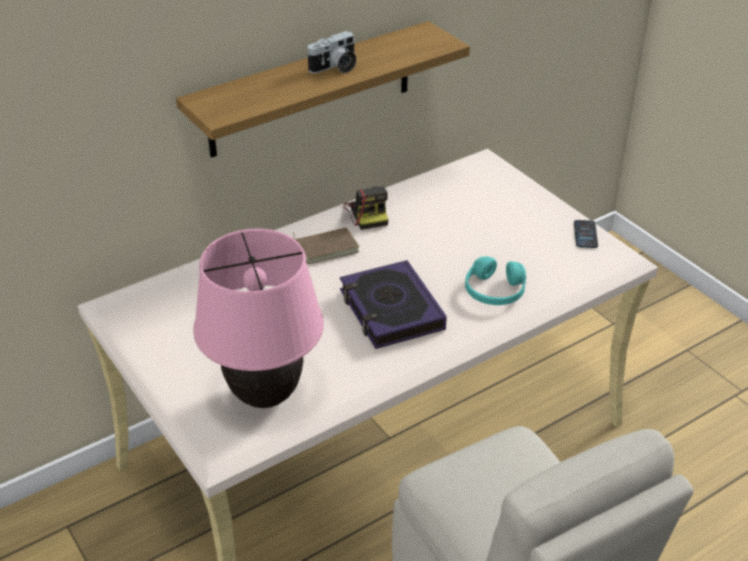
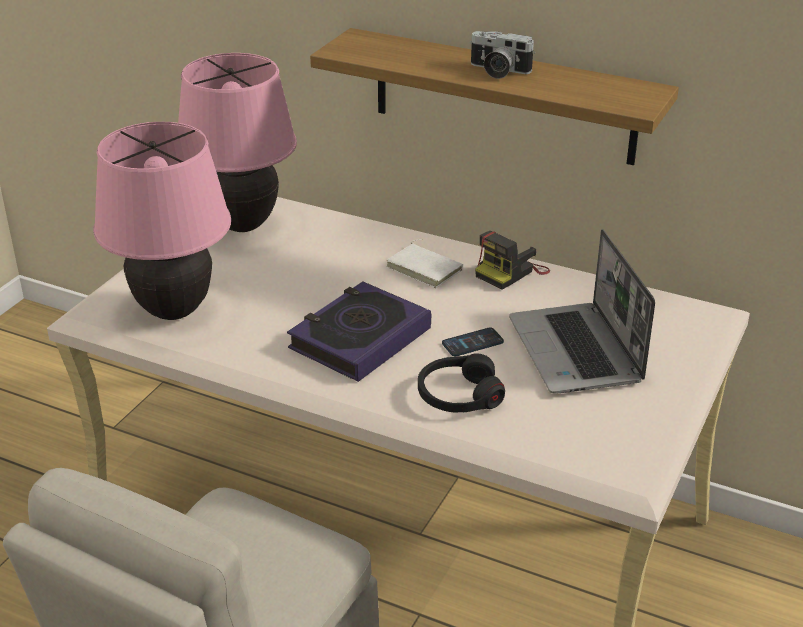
camera: 60 degrees right, 5 degrees down
brown book [293,227,359,264] -> white book [386,239,463,288]
turquoise headphones [465,256,526,305] -> black headphones [418,354,505,413]
phone [574,220,598,248] -> phone moved to [442,328,504,356]
none -> pink table lamp [178,53,297,232]
none -> laptop [509,229,655,394]

